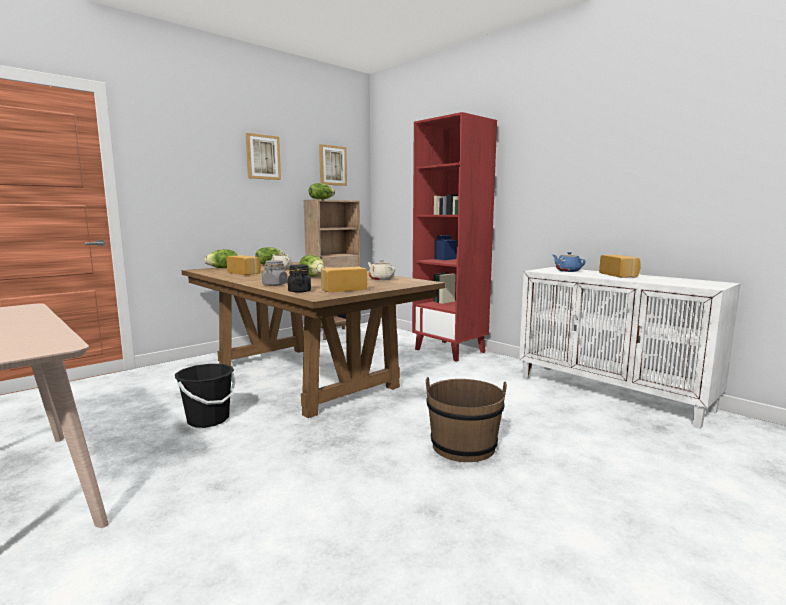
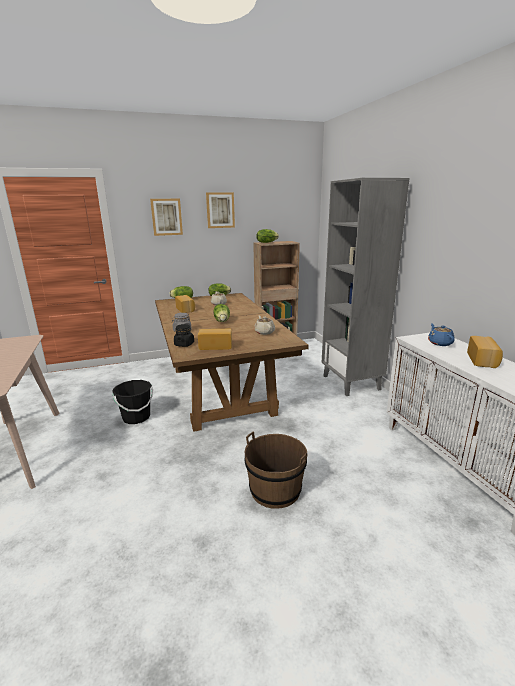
camera: 25 degrees right, 10 degrees up
picture [319,144,347,186] -> picture moved to [150,199,183,236]
red bookcase [412,112,497,362] -> grey bookcase [322,178,410,396]

